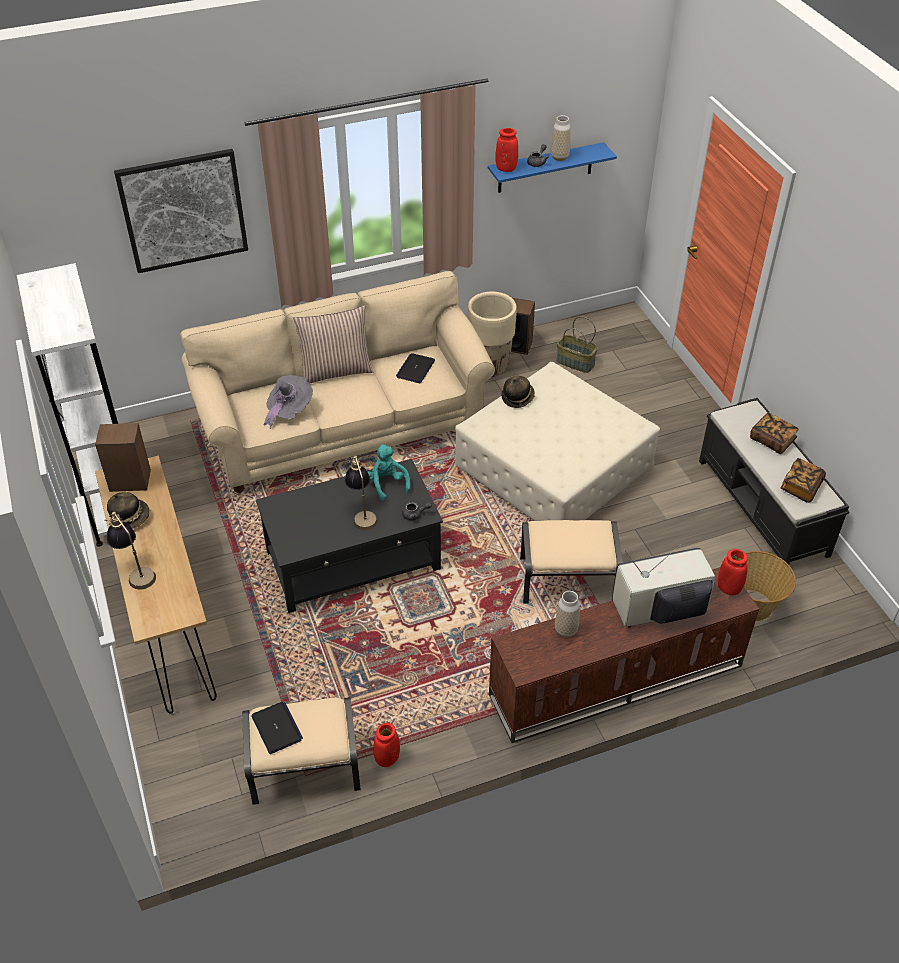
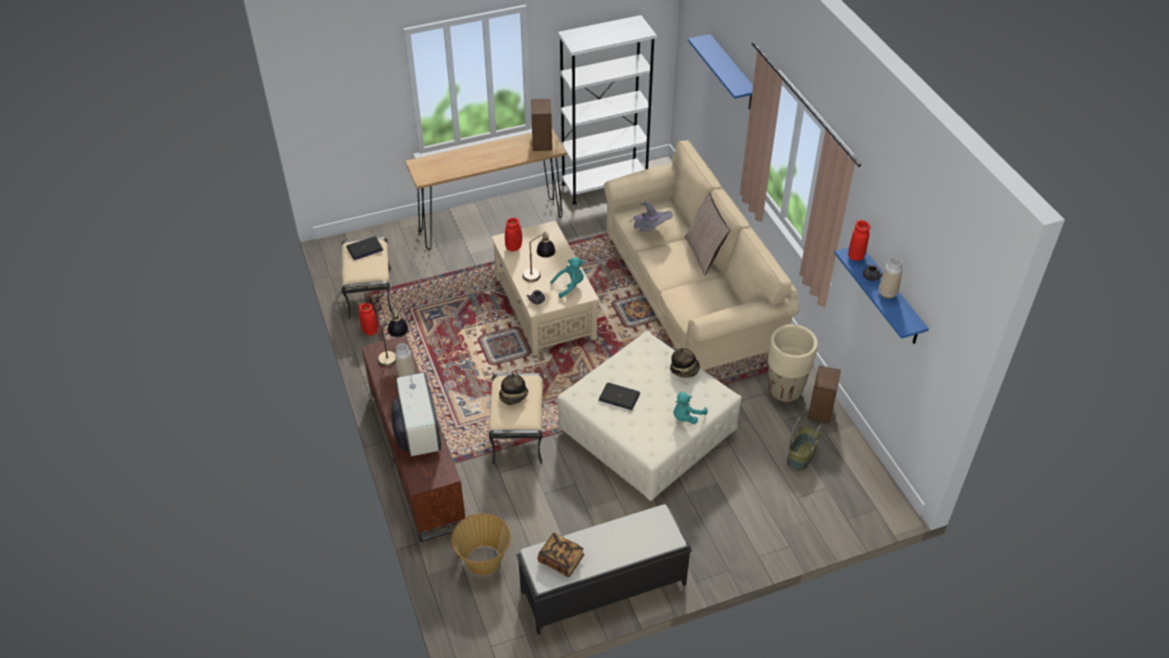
camera: 90 degrees right, 0 degrees up
table lamp [104,512,156,590] -> table lamp moved to [378,309,409,367]
hat [107,492,150,529] -> hat moved to [499,373,528,405]
picture [114,149,248,273] -> blue shelf [688,34,753,110]
black coffee table [256,459,443,613] -> beige coffee table [491,221,599,356]
laptop [396,353,435,383] -> laptop moved to [599,382,640,410]
red vase [718,549,748,595] -> red vase moved to [505,218,522,251]
book [750,412,799,454] -> none
none -> turquoise plush toy [673,392,707,424]

